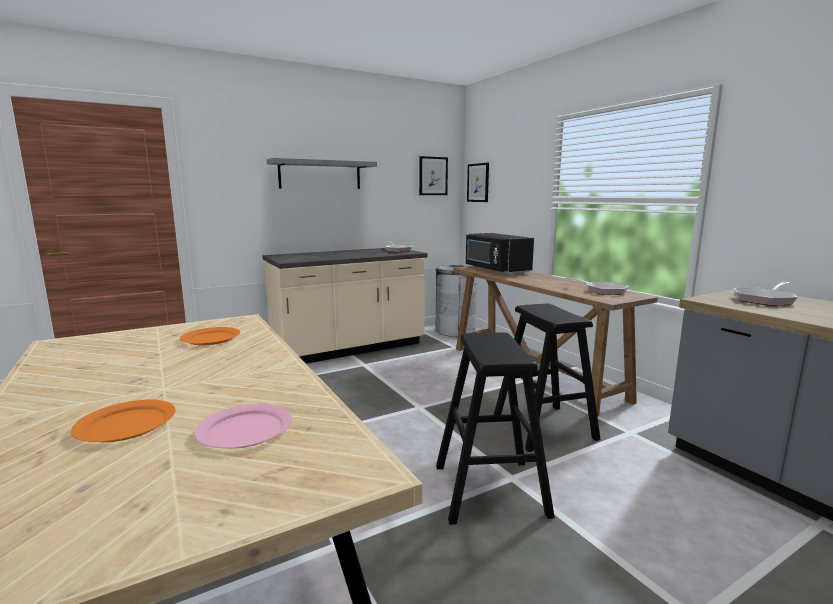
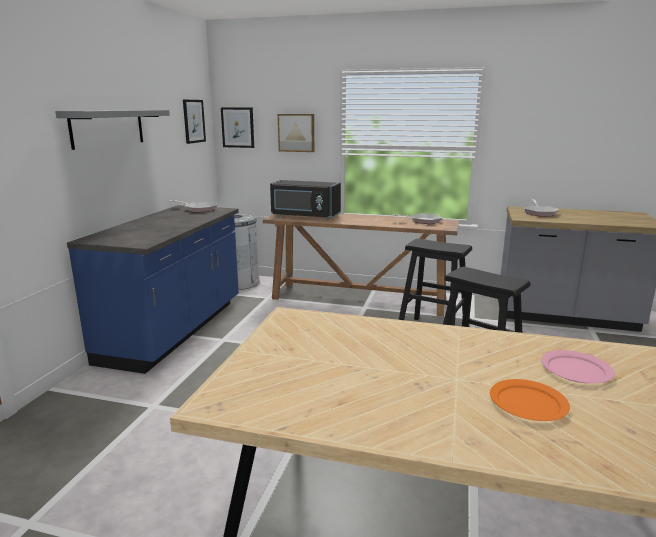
camera: 45 degrees left, 5 degrees up
orange plate [180,327,240,345] -> none
beige counter [263,248,427,364] -> blue counter [67,205,239,374]
none -> picture [278,114,314,152]

